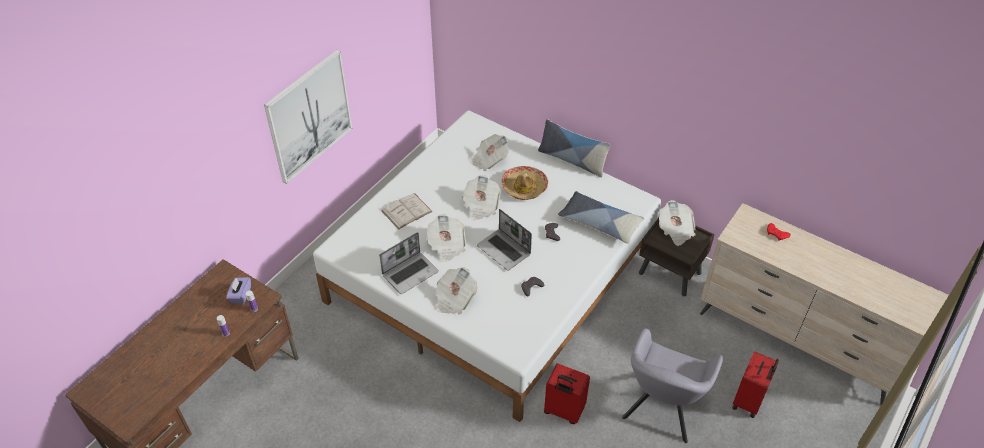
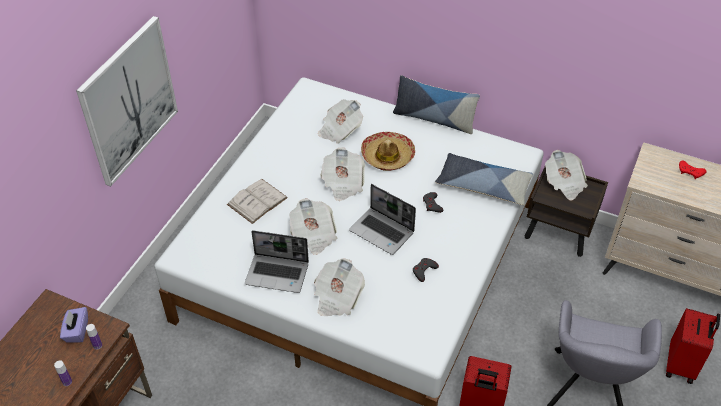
camera: 10 degrees left, 0 degrees up
laptop [379,232,439,294] -> laptop turned 60 degrees clockwise [245,230,309,293]

